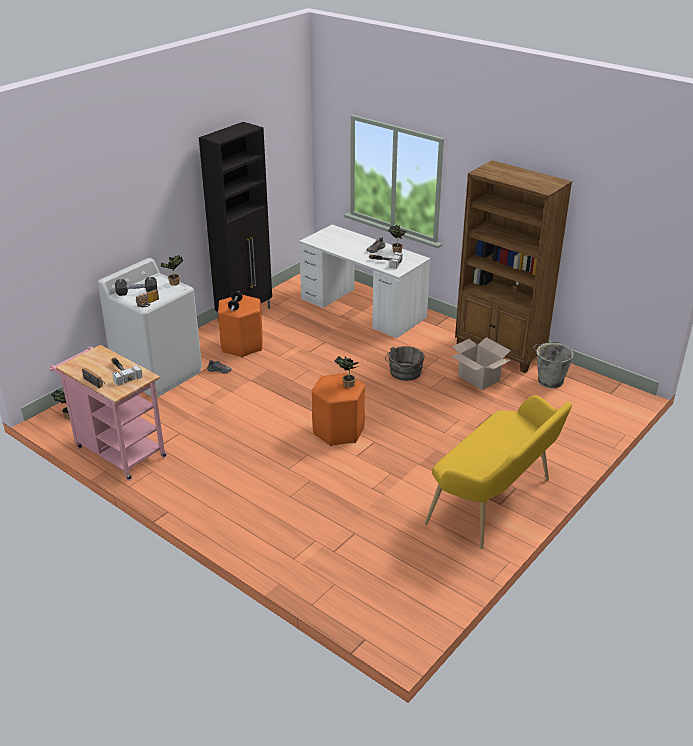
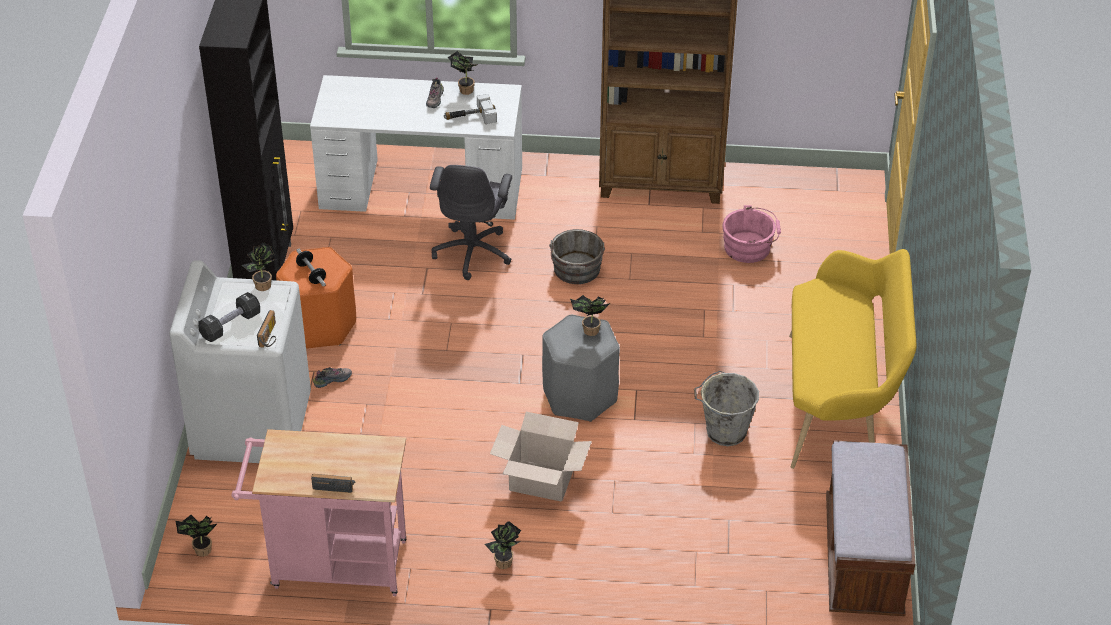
camera: 35 degrees left, 10 degrees up
hammer [111,357,142,386] -> none
orange stool [312,373,365,446] -> grey stool [542,315,620,422]
cardboard box [451,337,511,390] -> cardboard box moved to [490,412,592,502]
grey bucket [533,342,574,388] -> grey bucket moved to [694,371,759,446]
none -> grey office chair [430,165,512,280]
none -> potted plant [485,521,521,569]
none -> pink bucket [722,205,781,263]
none -> brown bench [826,440,915,616]

